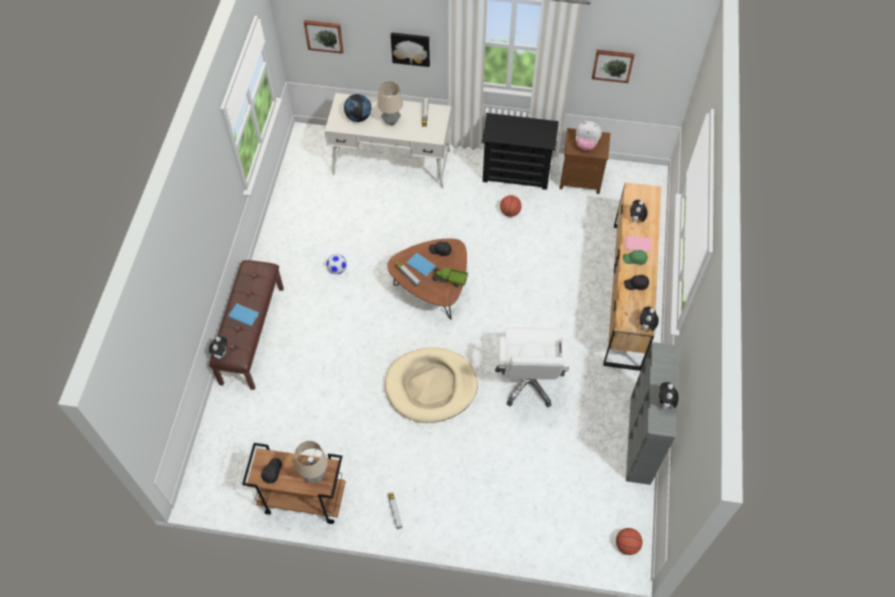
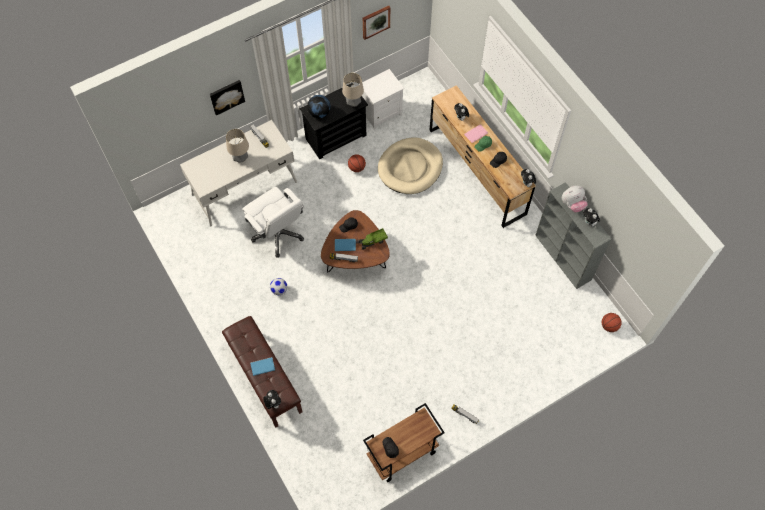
camera: 40 degrees left, 5 degrees up
table lamp [295,441,328,482] -> table lamp moved to [342,73,364,107]
picture [304,20,344,54] -> none
globe [344,94,371,122] -> globe moved to [307,95,331,118]
beige dog bed [385,347,478,423] -> beige dog bed moved to [378,137,443,194]
white office chair [495,327,569,408] -> white office chair moved to [242,187,304,258]
brown nightstand [560,128,610,194] -> white nightstand [359,69,404,130]
plush toy [576,121,602,151] -> plush toy moved to [562,185,588,212]

